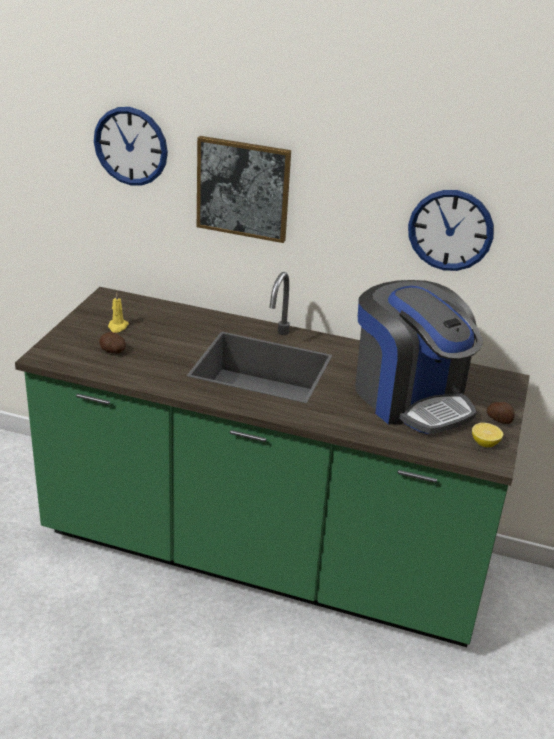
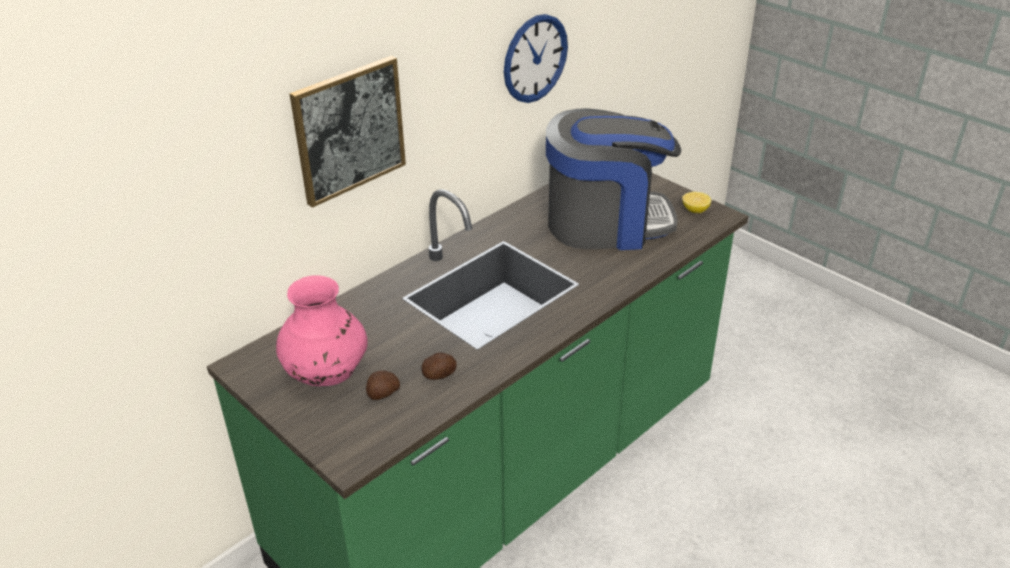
camera: 60 degrees left, 5 degrees up
wall clock [94,107,168,186] -> none
yellow candle [108,292,129,333] -> pink vase [276,275,368,386]
potato [487,402,515,424] -> potato moved to [422,352,457,380]

